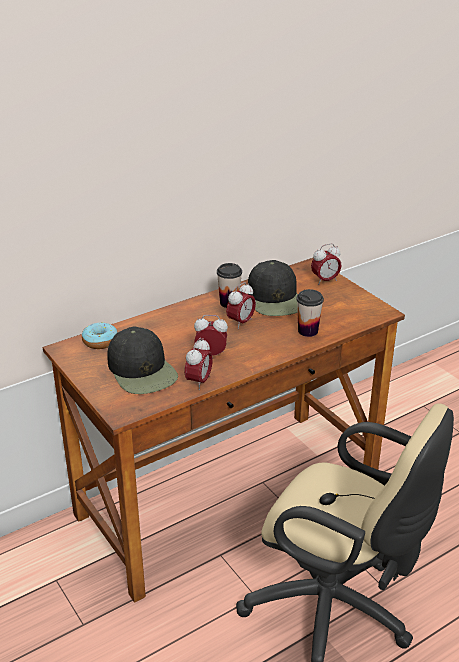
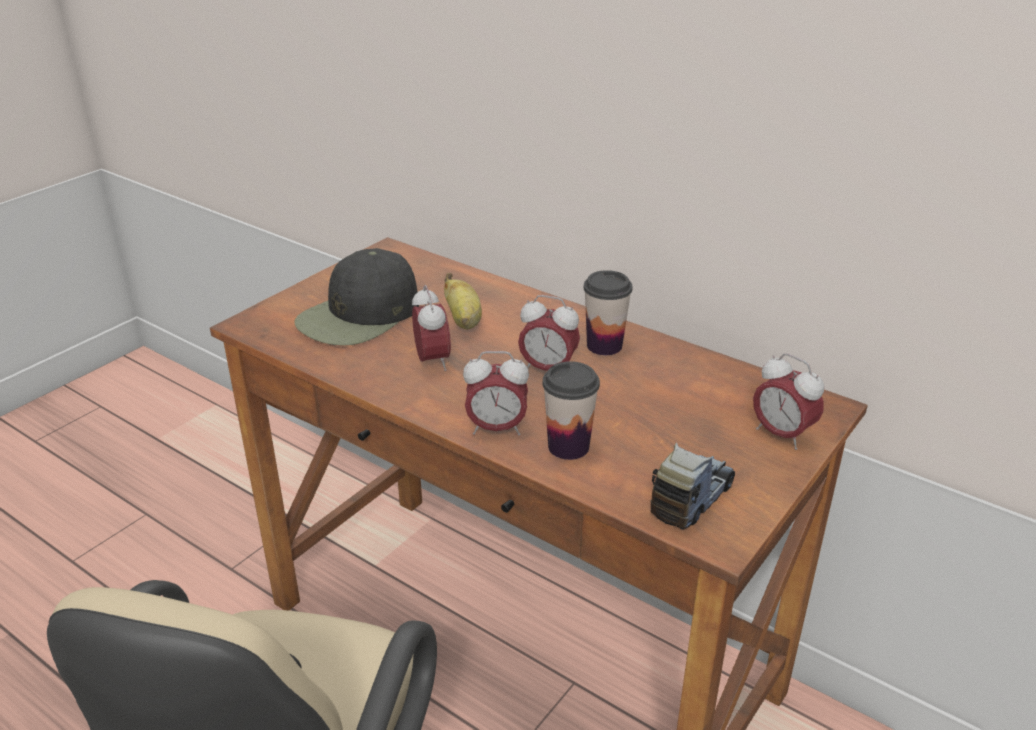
camera: 70 degrees right, 0 degrees up
donut [82,322,117,349] -> none
alarm clock [185,338,213,390] -> alarm clock moved to [463,351,529,435]
black cap [248,260,298,316] -> none
none -> banana [444,273,482,329]
none -> toy truck [650,443,735,529]

